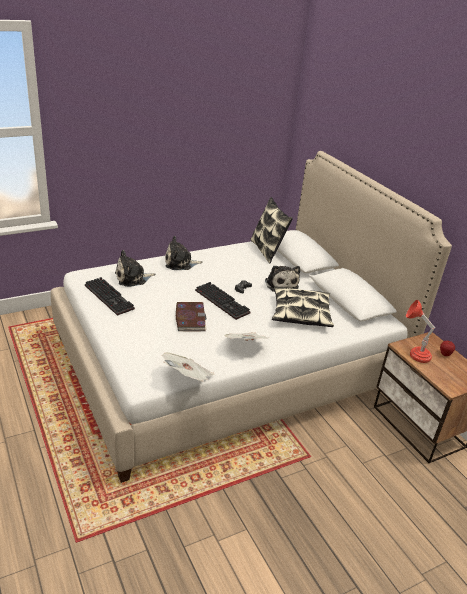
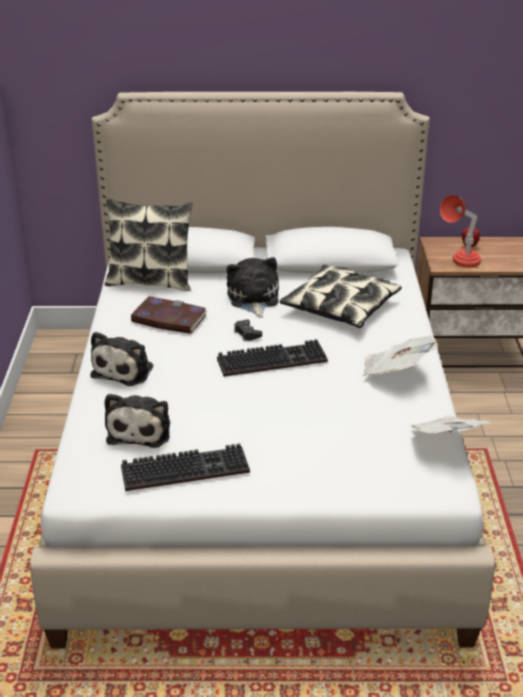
camera: 60 degrees left, 0 degrees up
book [176,302,206,331] -> book moved to [130,296,207,334]
plush toy [265,266,300,292] -> plush toy turned 105 degrees counterclockwise [227,257,279,318]

